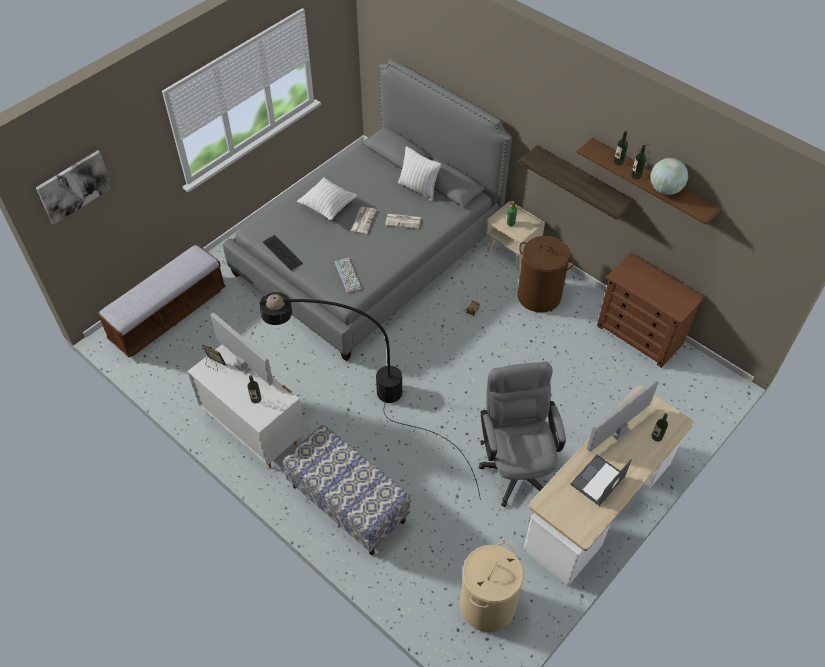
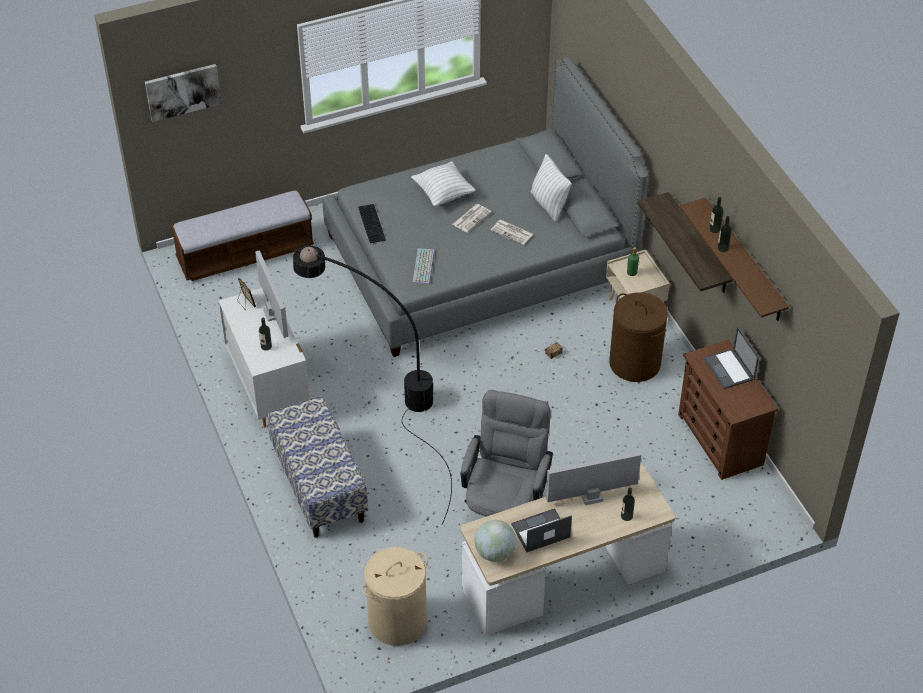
camera: 25 degrees right, 5 degrees down
globe [651,158,688,195] -> globe moved to [475,520,516,562]
none -> laptop [704,327,759,389]

